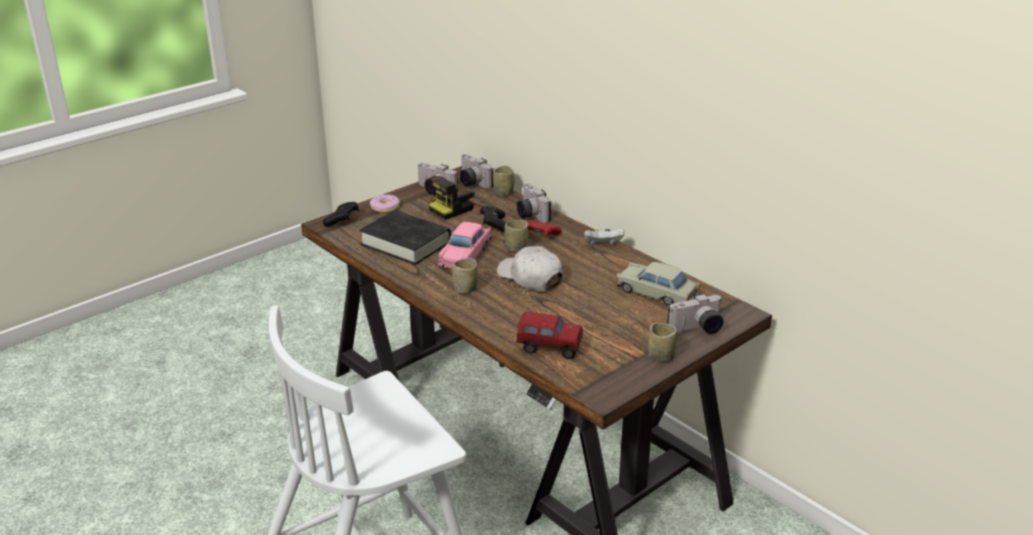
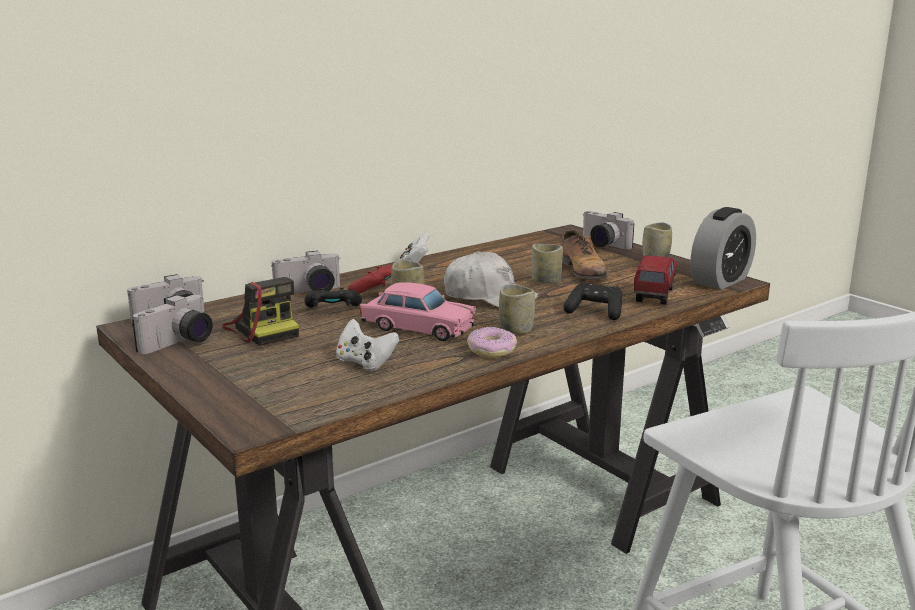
camera: 85 degrees left, 10 degrees down
black game controller [323,202,359,226] -> black game controller moved to [563,282,622,320]
black book [359,210,451,265] -> white game controller [336,319,399,371]
donut [370,194,400,213] -> donut moved to [467,327,517,358]
cup [493,166,515,197] -> cup moved to [532,244,563,284]
white cap [497,246,563,291] -> white cap turned 120 degrees counterclockwise [444,251,539,308]
beige toy car [616,262,700,306] -> none
camera [667,293,723,334] -> camera turned 150 degrees clockwise [583,211,634,250]
none -> shoe [560,230,607,280]
none -> alarm clock [690,207,756,290]

